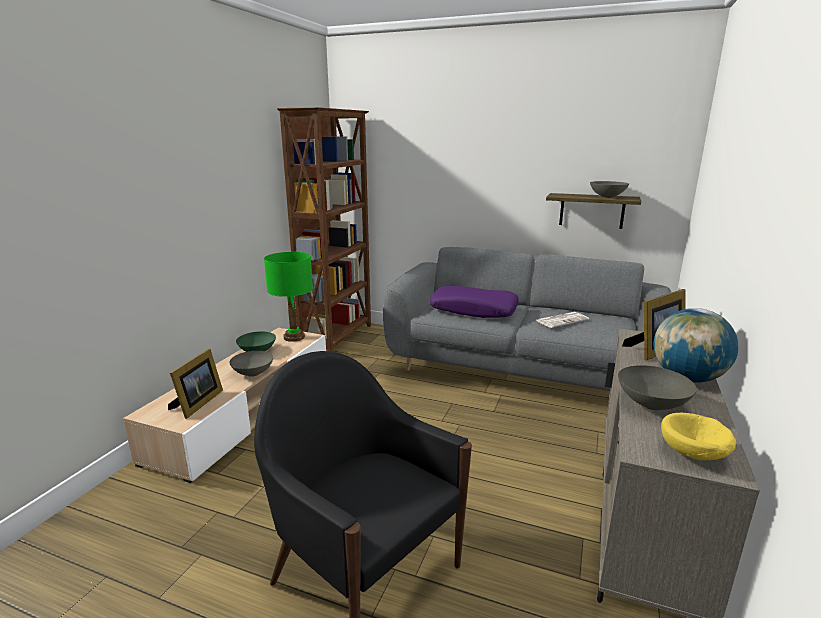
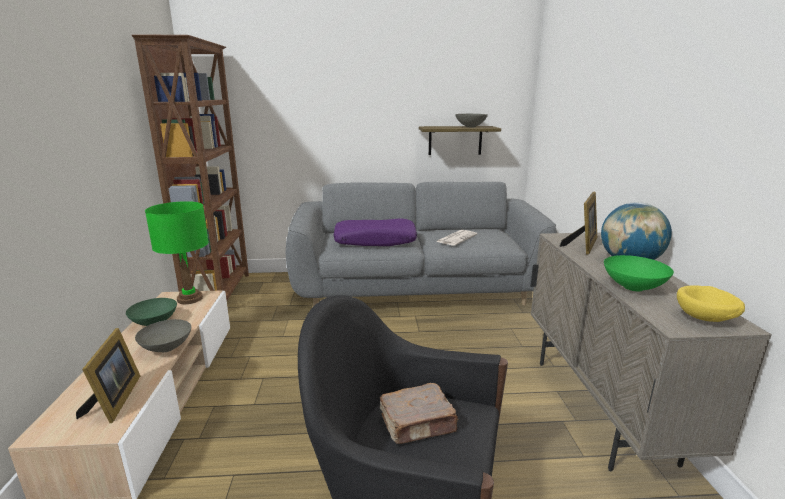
camera: 25 degrees left, 0 degrees up
grey bowl [618,365,697,410] -> green bowl [604,255,674,291]
none -> brown book [380,383,459,444]

